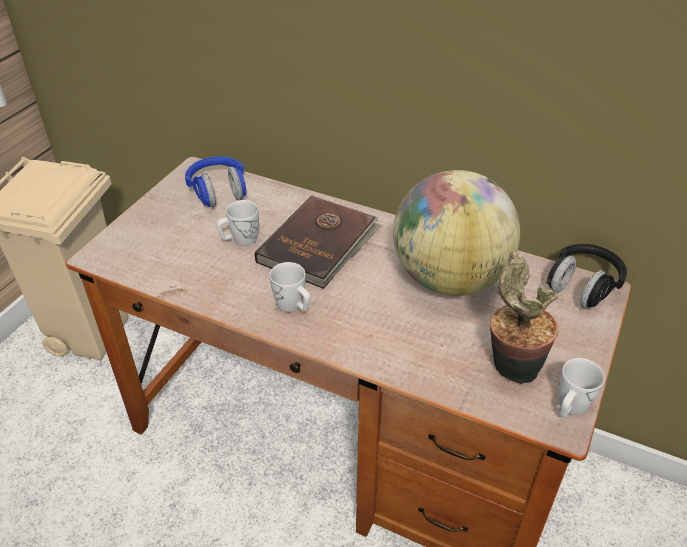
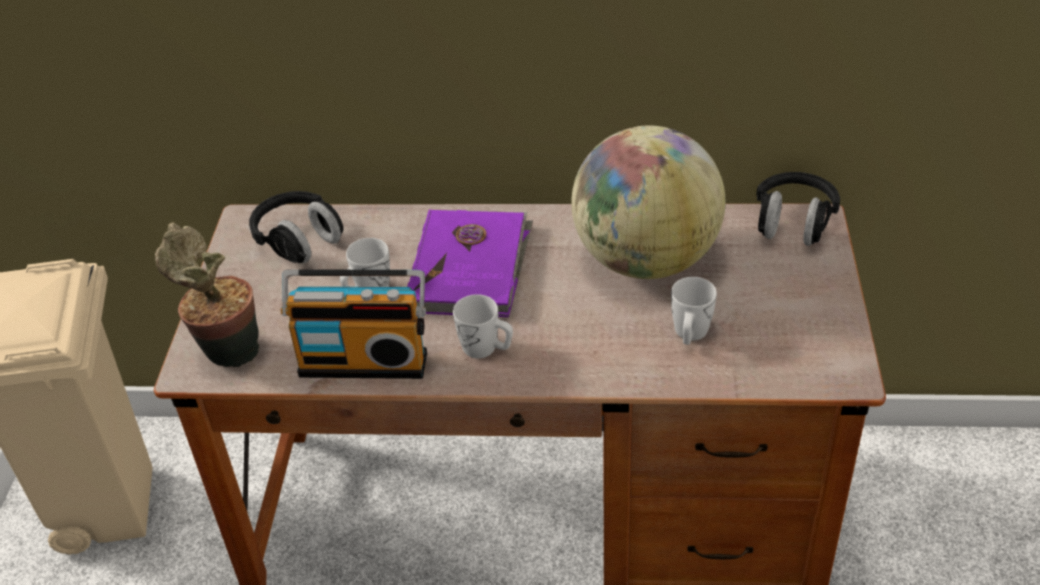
camera: 20 degrees left, 0 degrees up
blue headphones [185,156,246,208] -> black headphones [249,191,343,263]
brown book [255,195,381,289] -> purple book [407,209,533,317]
potted plant [490,251,558,384] -> potted plant moved to [155,223,259,367]
white mug [558,358,605,418] -> white mug moved to [671,277,717,345]
none -> radio [281,269,427,379]

